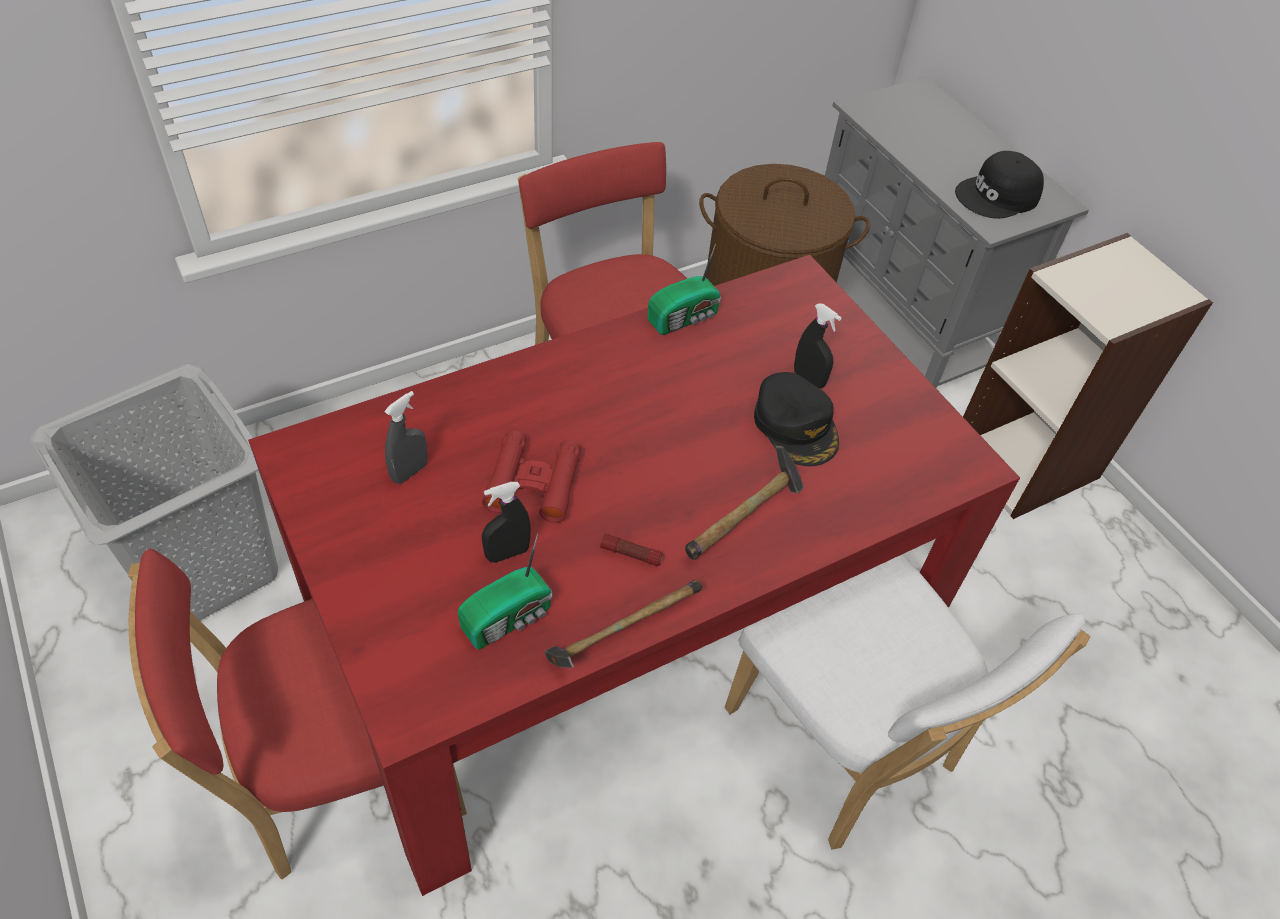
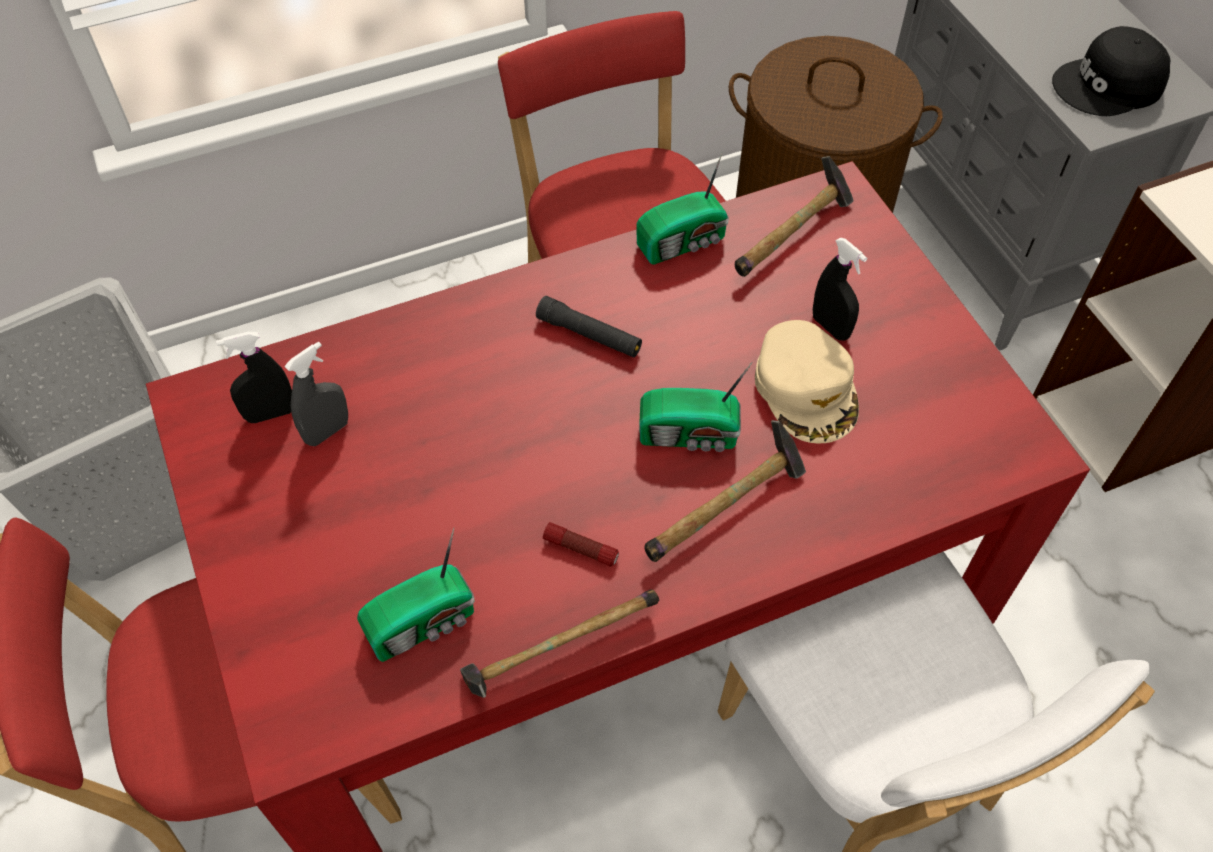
camera: 10 degrees right, 5 degrees up
red binoculars [482,431,581,523] -> none
black spray bottle [482,482,531,562] -> black spray bottle moved to [216,332,292,423]
black cap [754,372,839,466] -> beige cap [755,320,859,444]
none -> black flashlight [536,296,642,357]
none -> radio [639,362,753,452]
none -> hammer [735,156,854,277]

